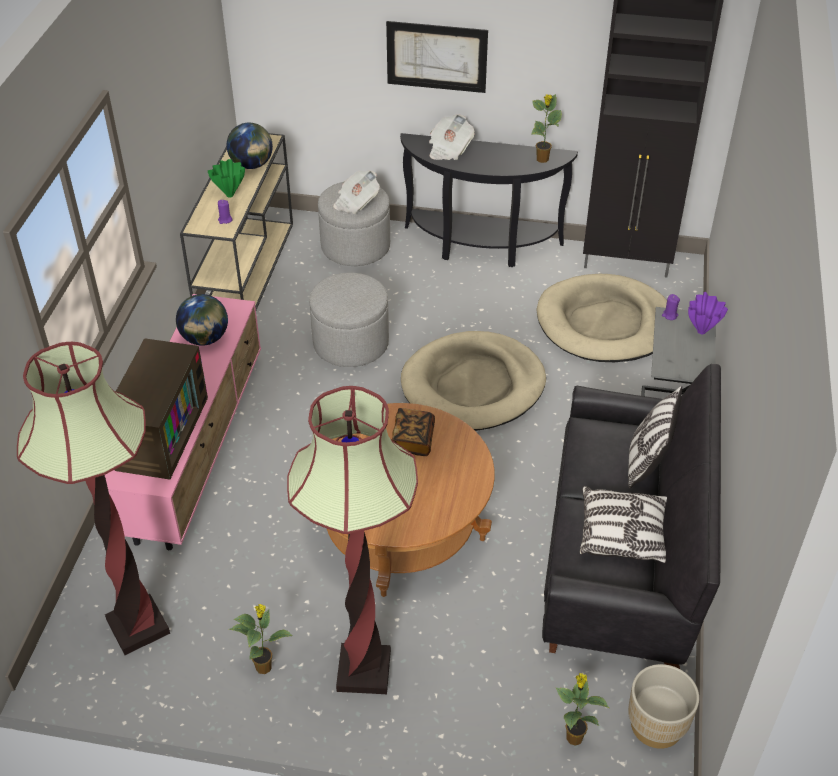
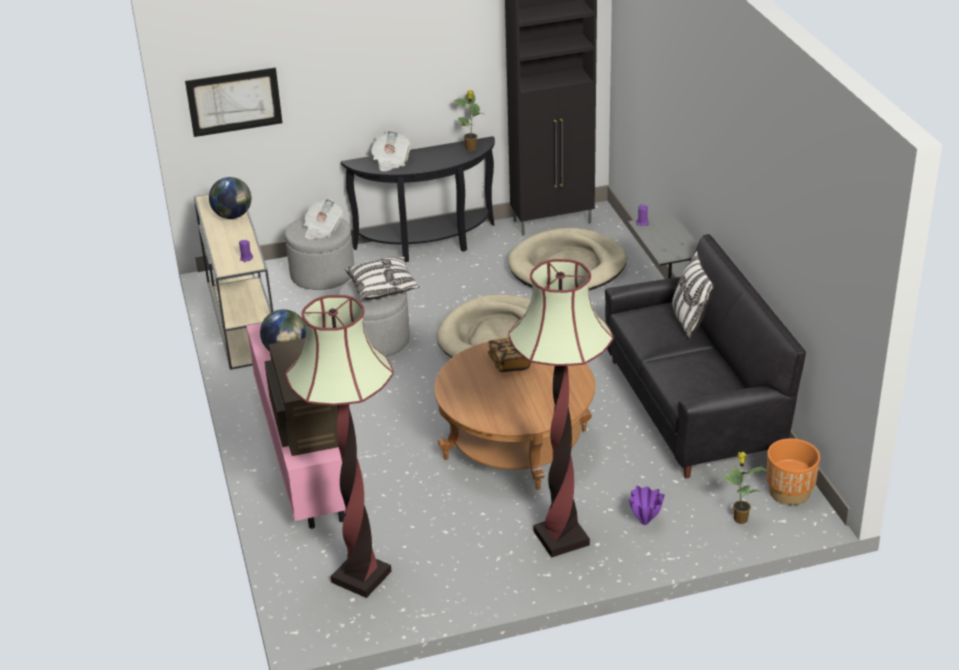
camera: 25 degrees left, 10 degrees down
green vase [208,159,245,197] -> none
potted plant [229,604,293,674] -> none
picture [386,21,488,93] -> picture moved to [185,67,282,137]
pillow [580,486,667,563] -> pillow moved to [345,257,419,300]
beige planter [628,664,699,749] -> orange planter [766,438,820,505]
purple vase [688,292,728,334] -> purple vase moved to [629,486,665,525]

